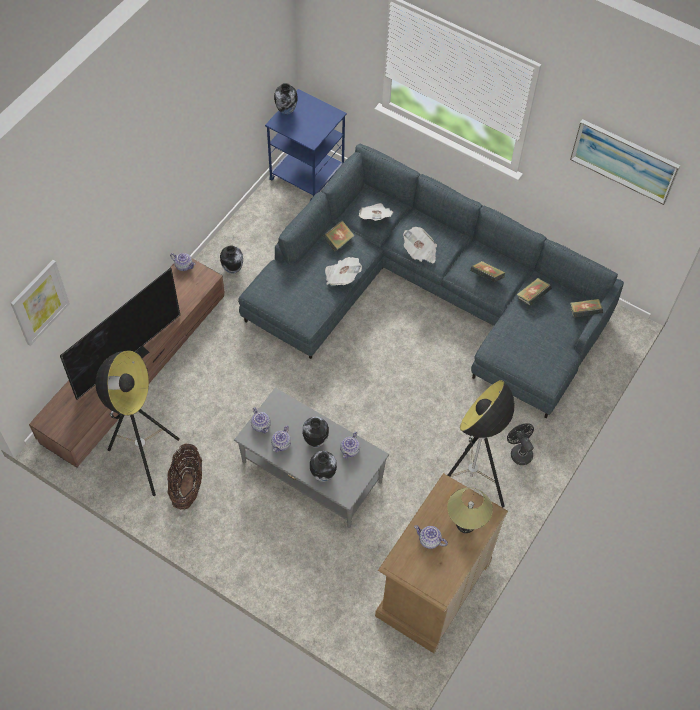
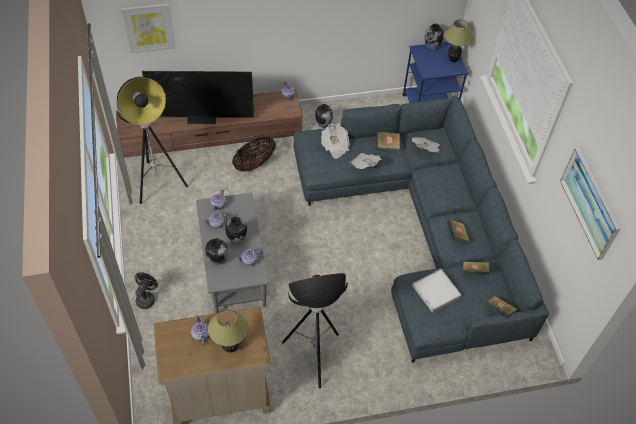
camera: 45 degrees right, 5 degrees down
basket [167,444,202,510] -> basket moved to [232,136,276,172]
newspaper [403,227,437,263] -> newspaper moved to [321,124,349,159]
black fan [507,423,534,465] -> black fan moved to [135,273,158,309]
none -> white tray [412,269,461,312]
none -> table lamp [444,19,473,62]

